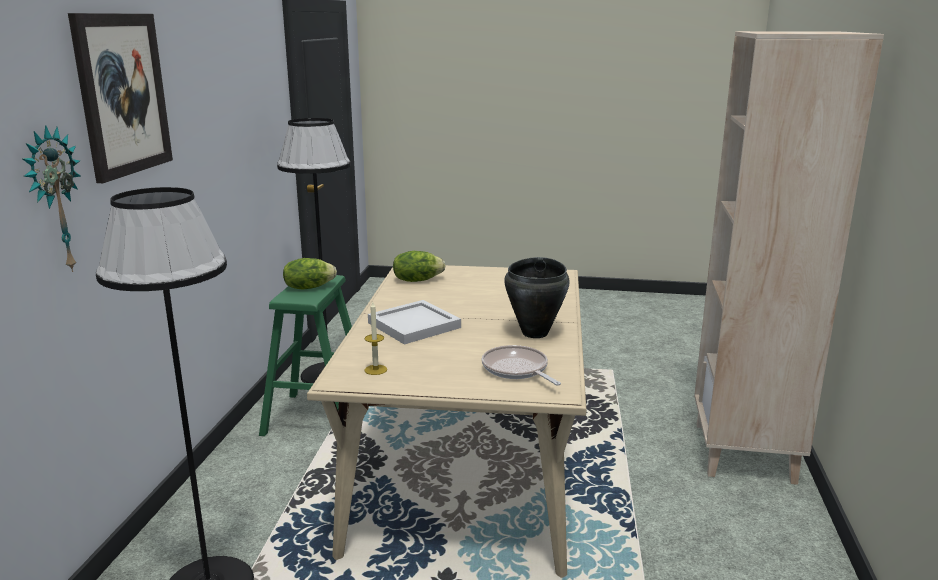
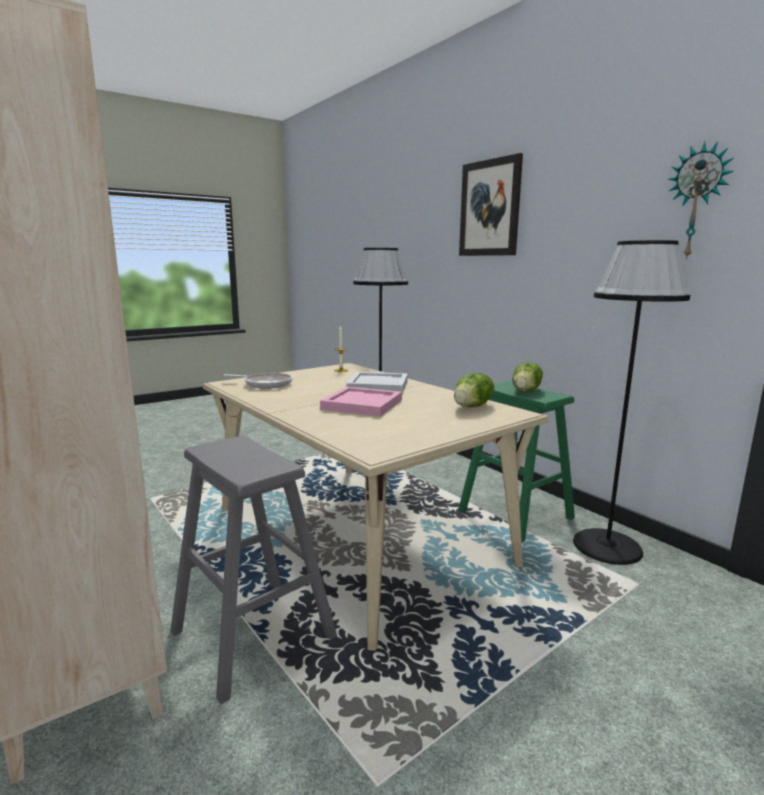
camera: 135 degrees right, 5 degrees down
wall clock [23,125,81,272] -> wall clock moved to [668,141,734,260]
black cooking pot [504,257,570,338] -> none
none -> grey stool [170,436,337,704]
none -> pink tray [320,387,402,417]

